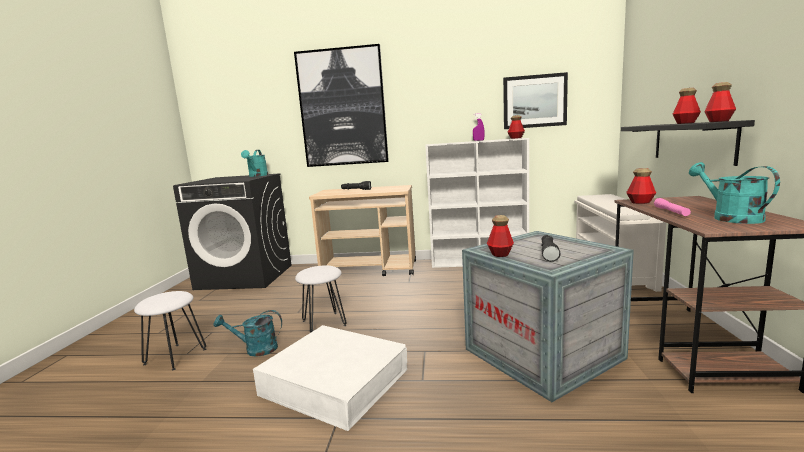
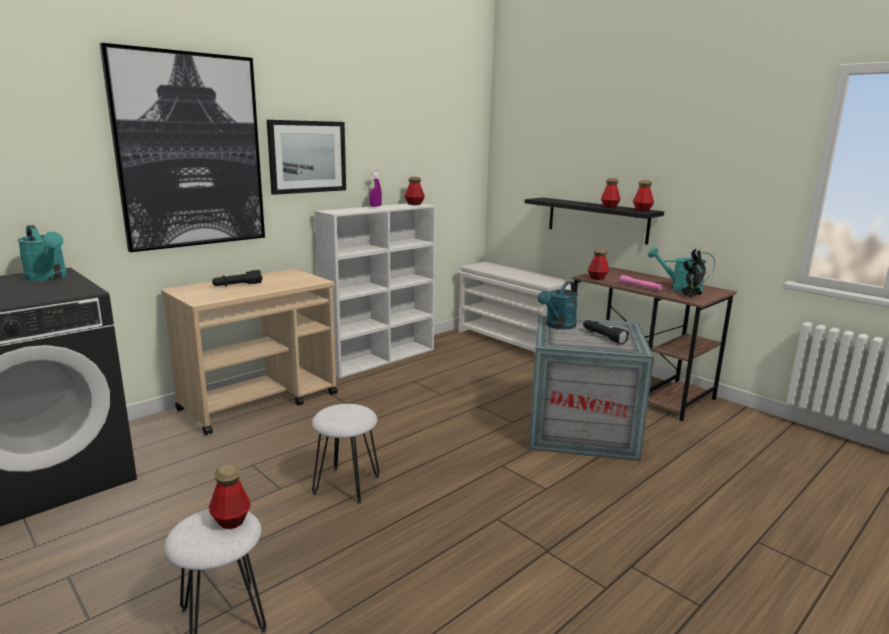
camera: 50 degrees left, 5 degrees up
turquoise watering can [214,310,282,357] -> turquoise watering can moved to [538,281,578,329]
white storage box [253,325,407,431] -> none
bottle [487,215,514,257] -> bottle moved to [209,465,251,529]
picture [503,72,568,129] -> picture moved to [267,120,346,195]
none -> potted plant [683,249,706,298]

